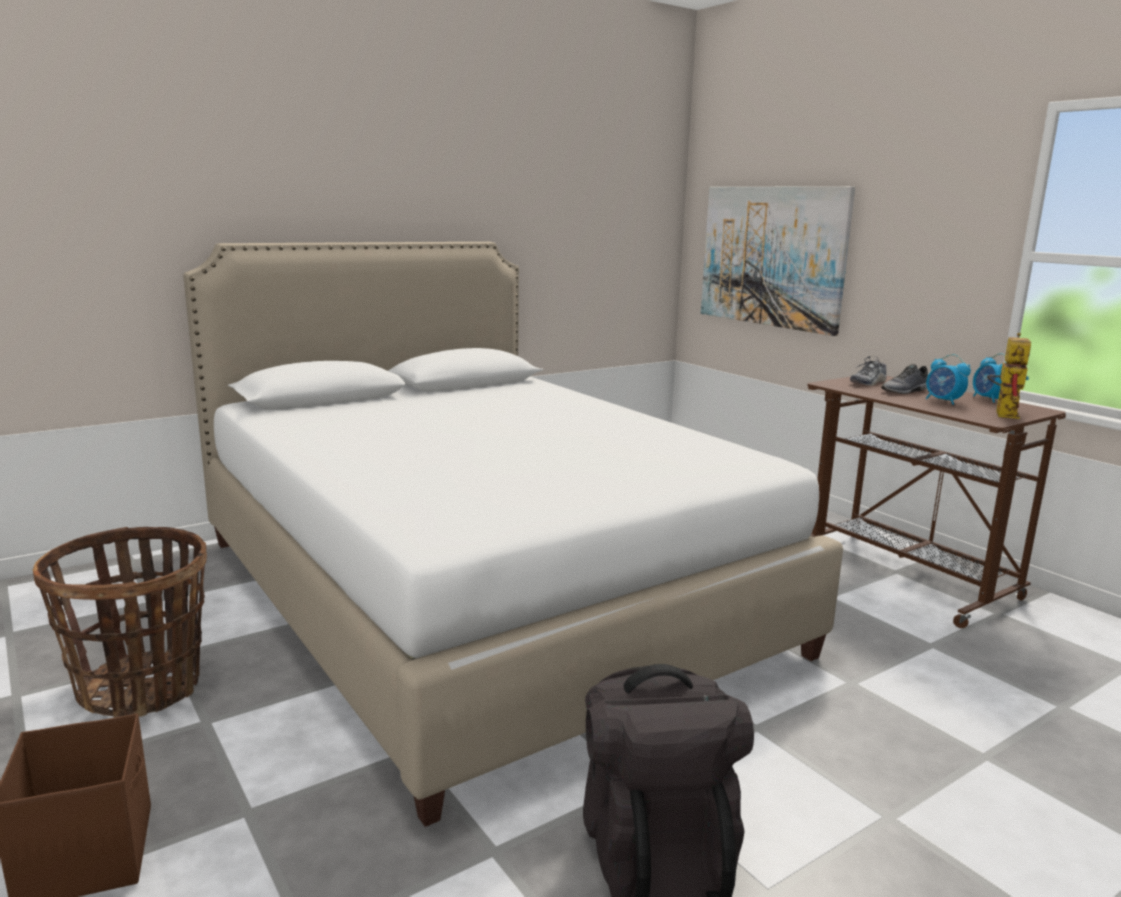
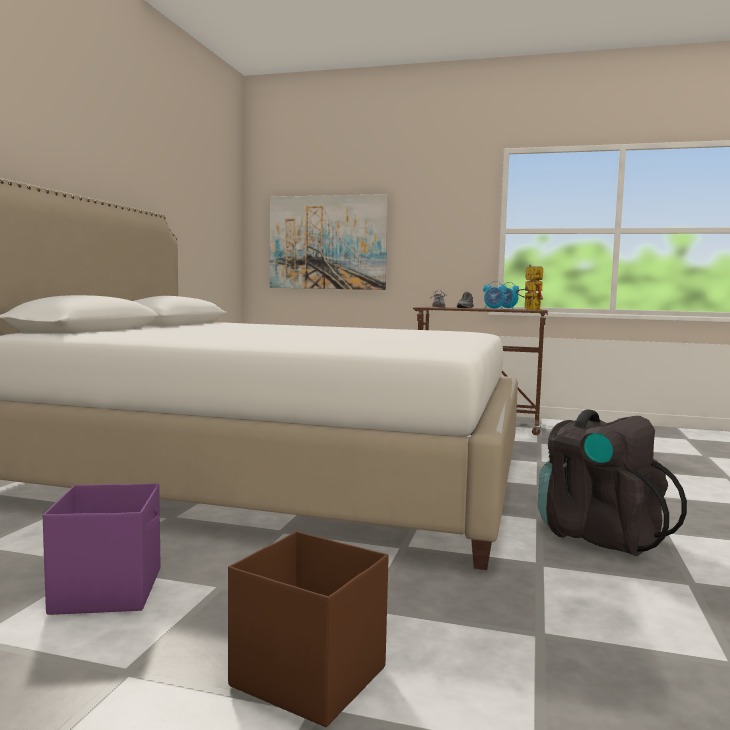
camera: 40 degrees left, 10 degrees down
basket [33,527,207,718] -> purple storage box [43,483,160,615]

